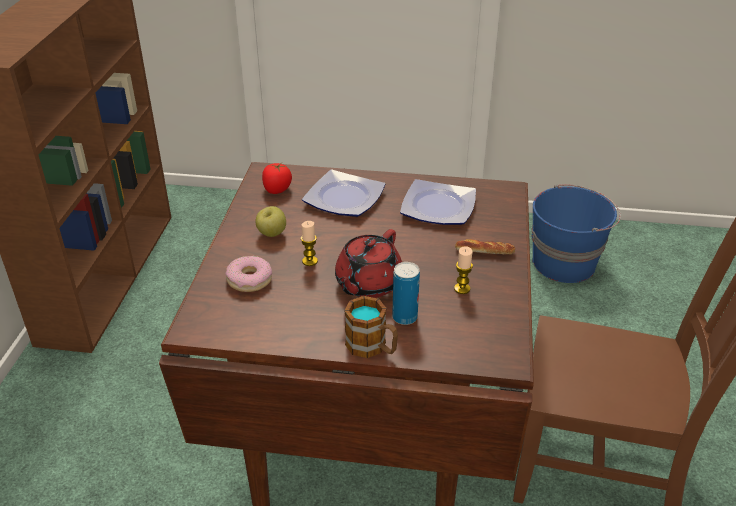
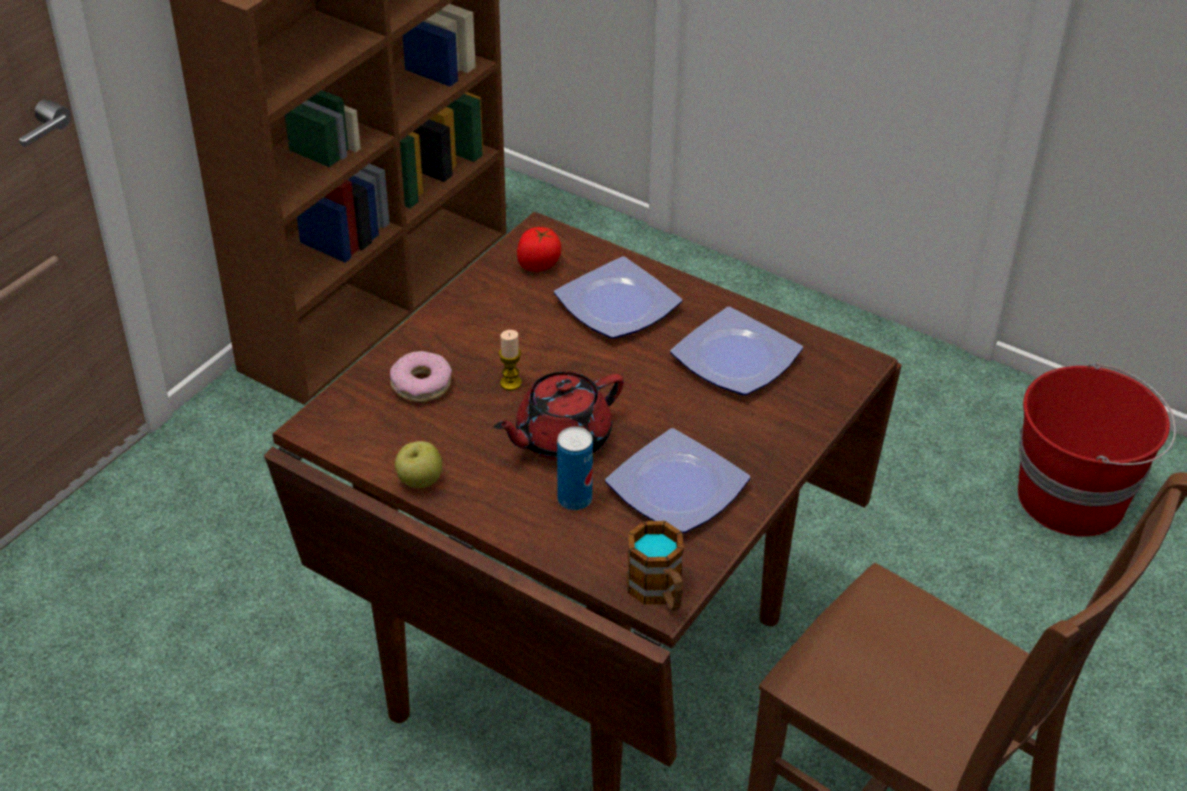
camera: 25 degrees right, 5 degrees up
apple [256,206,286,237] -> apple moved to [395,441,442,488]
mug [344,296,398,358] -> mug moved to [627,521,684,611]
candle [454,246,473,294] -> plate [605,428,750,533]
bread [455,239,515,254] -> none
blue bucket [532,184,621,283] -> red bucket [1018,362,1176,537]

